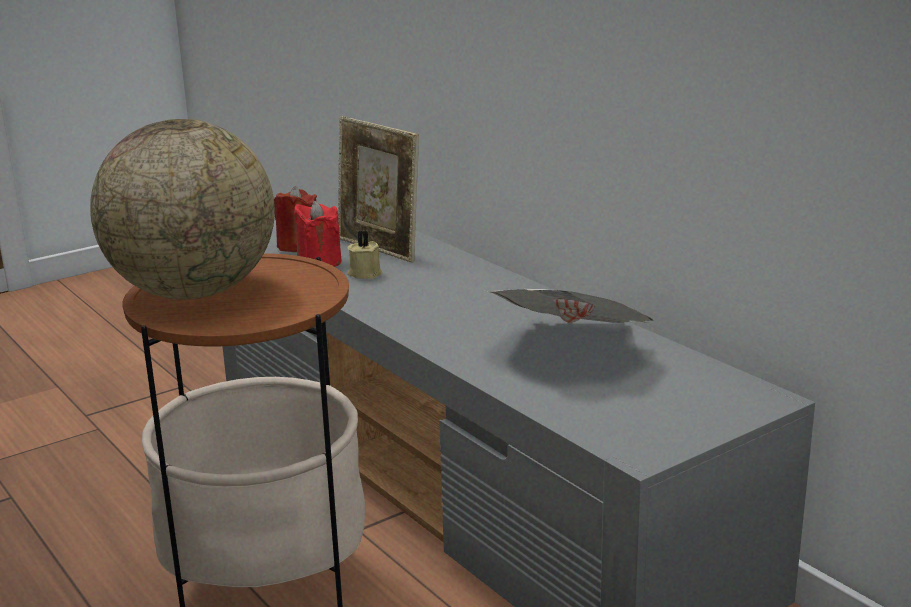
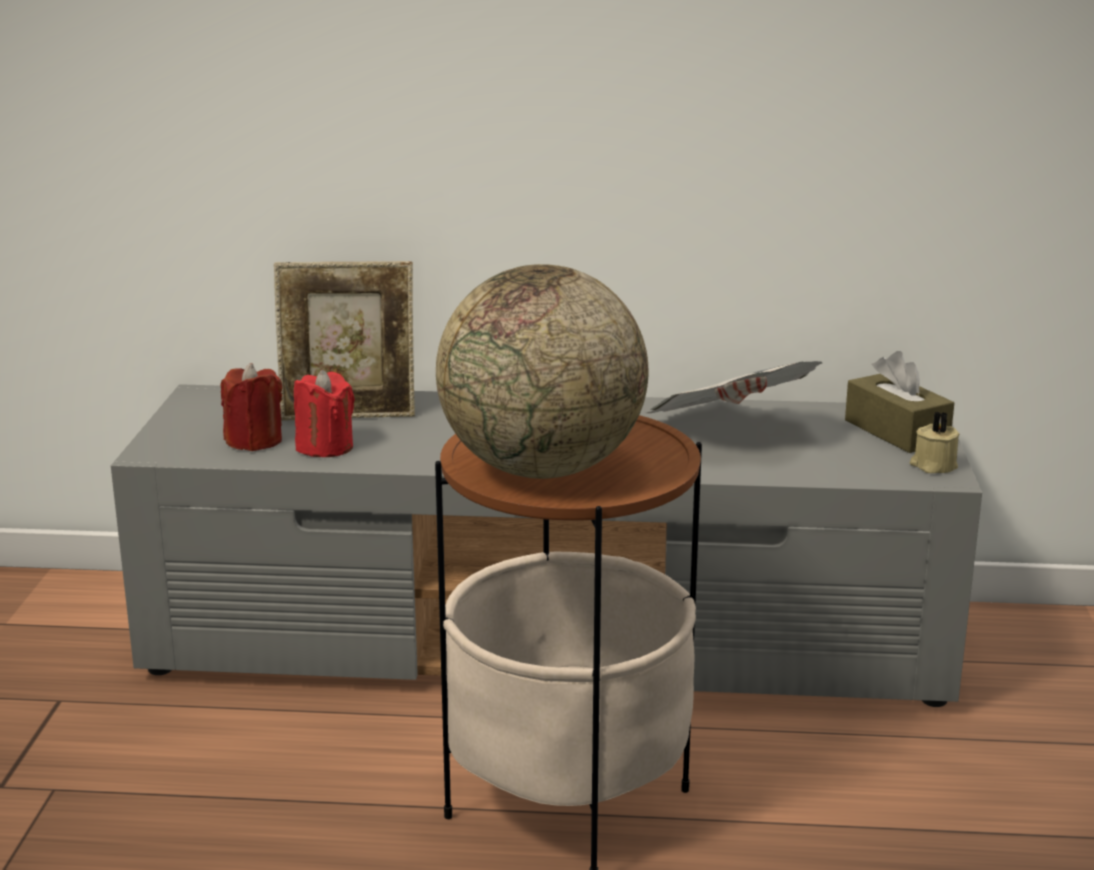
camera: 50 degrees left, 0 degrees up
beige candle [347,230,382,279] -> beige candle moved to [909,411,960,473]
none -> brown tissue box [845,351,954,453]

